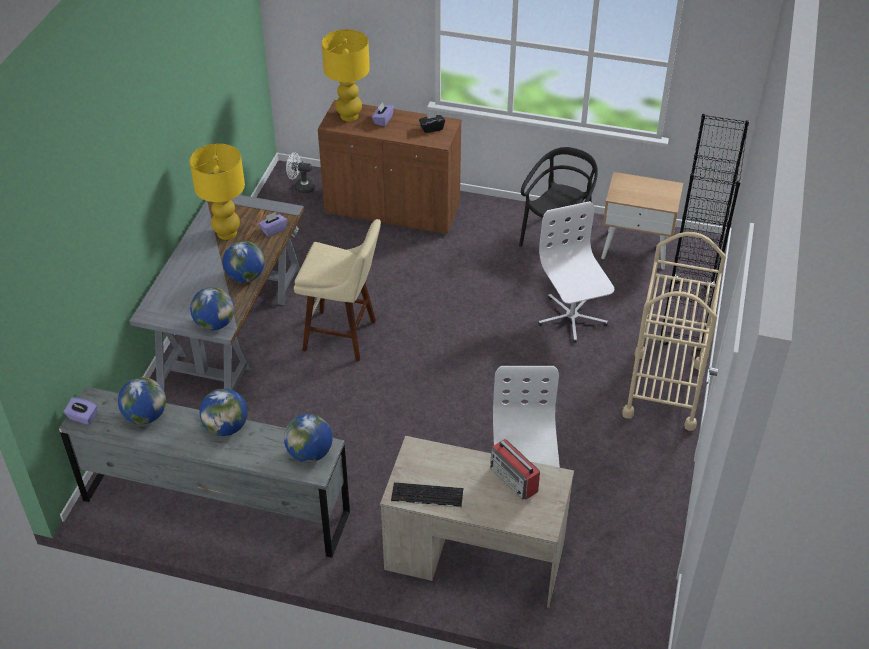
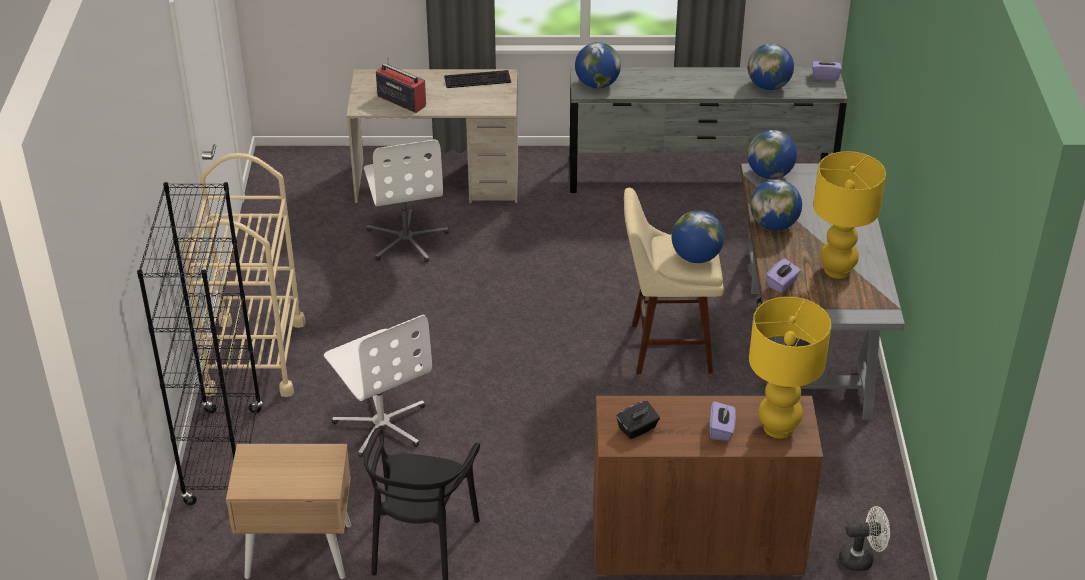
camera: 165 degrees right, 5 degrees down
globe [200,389,248,436] -> globe moved to [672,211,724,263]

